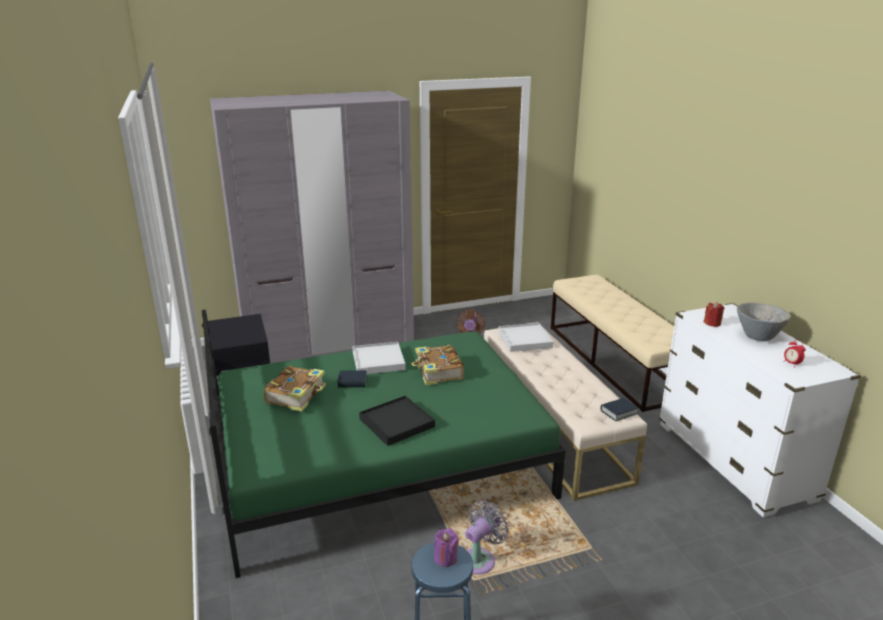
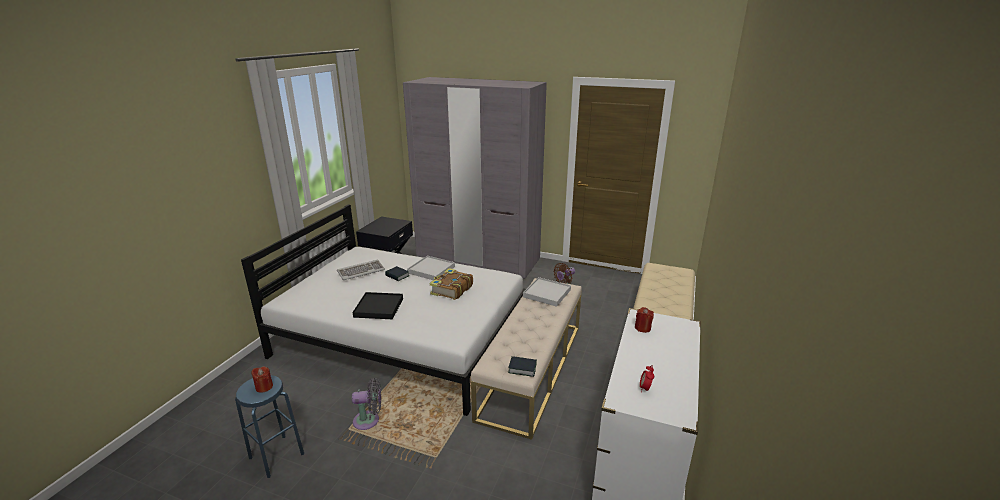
camera: 40 degrees right, 0 degrees up
green bed [202,310,566,578] -> white bed [241,204,526,416]
book [264,366,326,412] -> keyboard [337,260,385,280]
purple candle [434,528,459,567] -> red candle [251,366,273,393]
grey bowl [737,303,790,341] -> none

